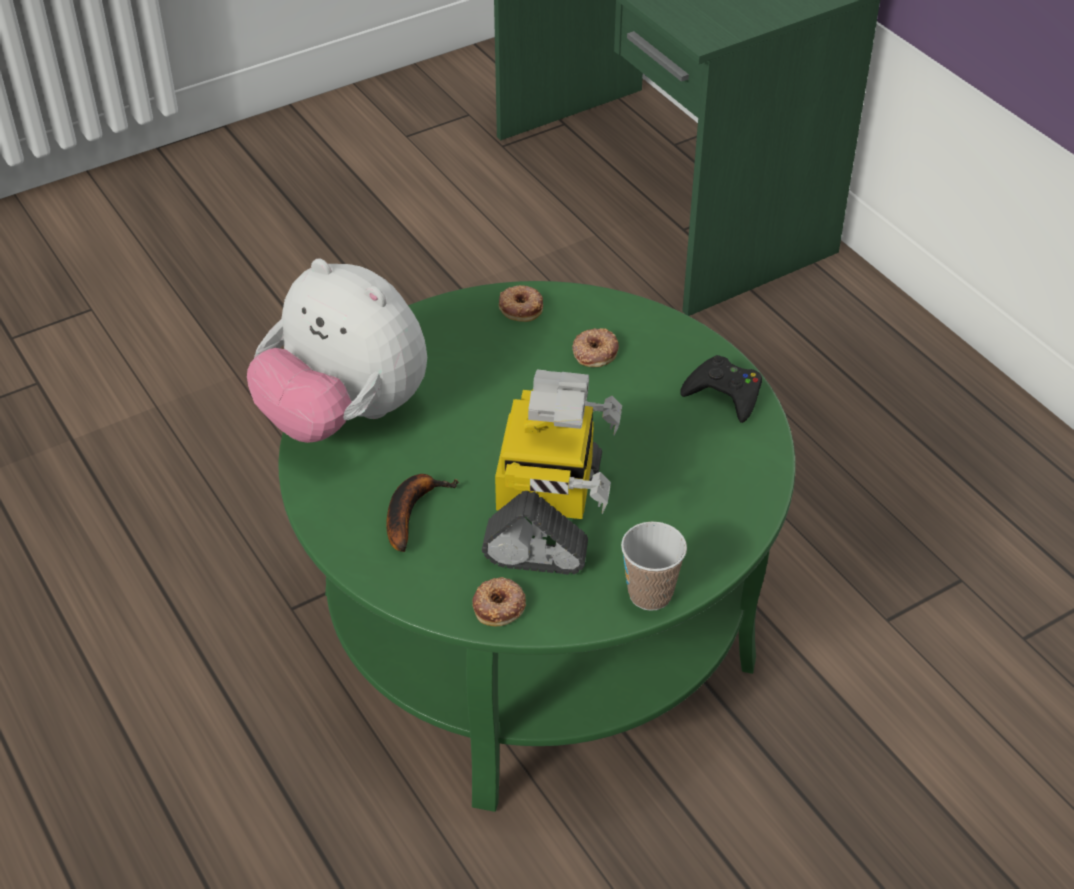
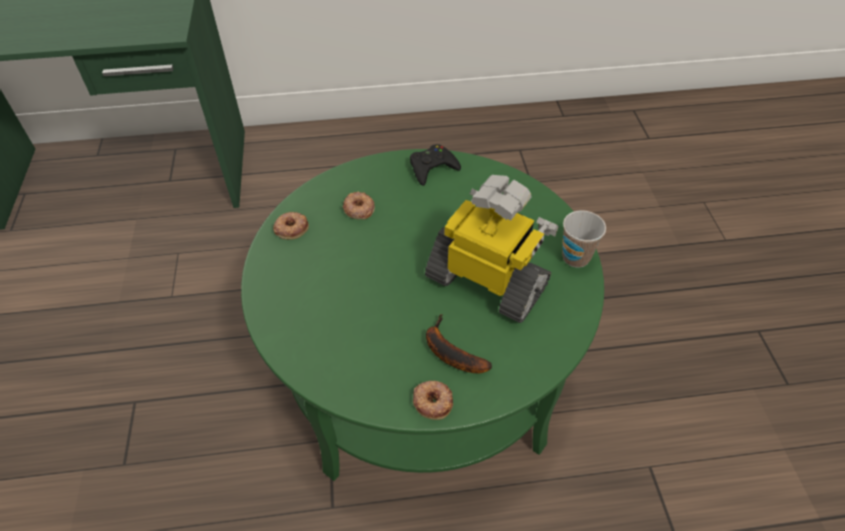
camera: 65 degrees left, 5 degrees up
plush toy [247,259,427,443] -> none
donut [472,577,526,626] -> donut moved to [413,381,453,420]

